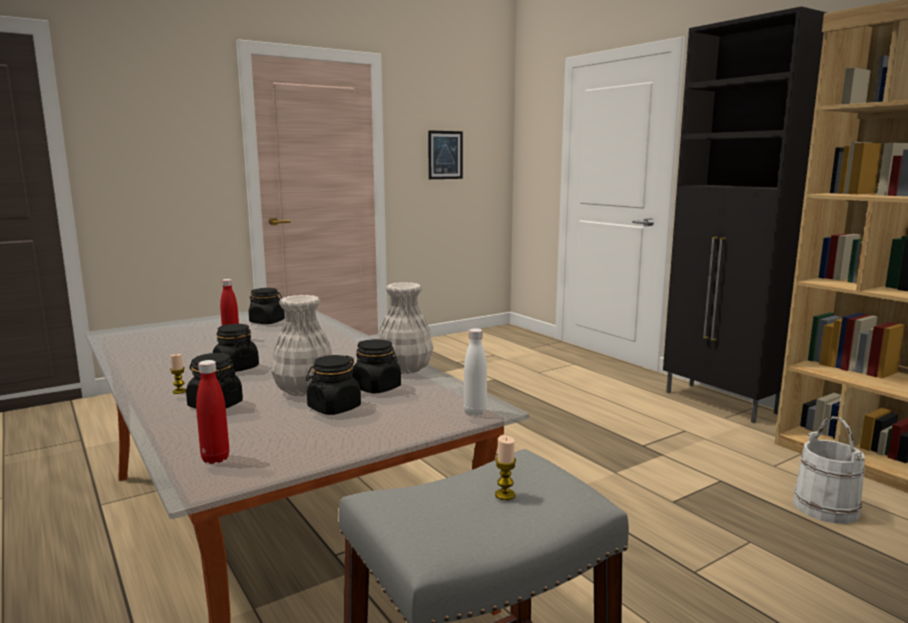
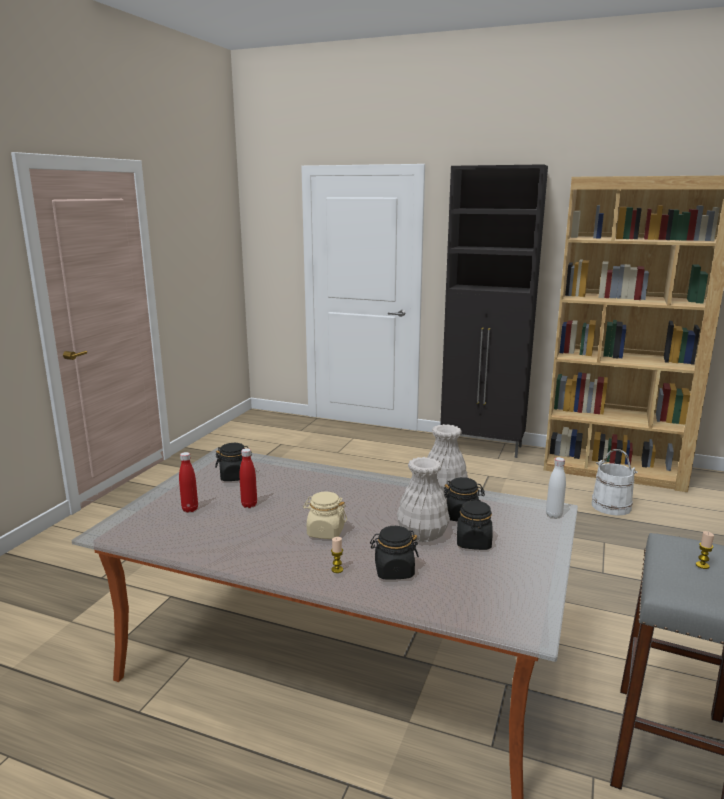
camera: 35 degrees left, 5 degrees up
red bottle [196,360,229,464] -> red bottle moved to [179,452,198,512]
black jar [213,324,259,372] -> beige jar [303,492,347,539]
picture [428,130,463,179] -> none

